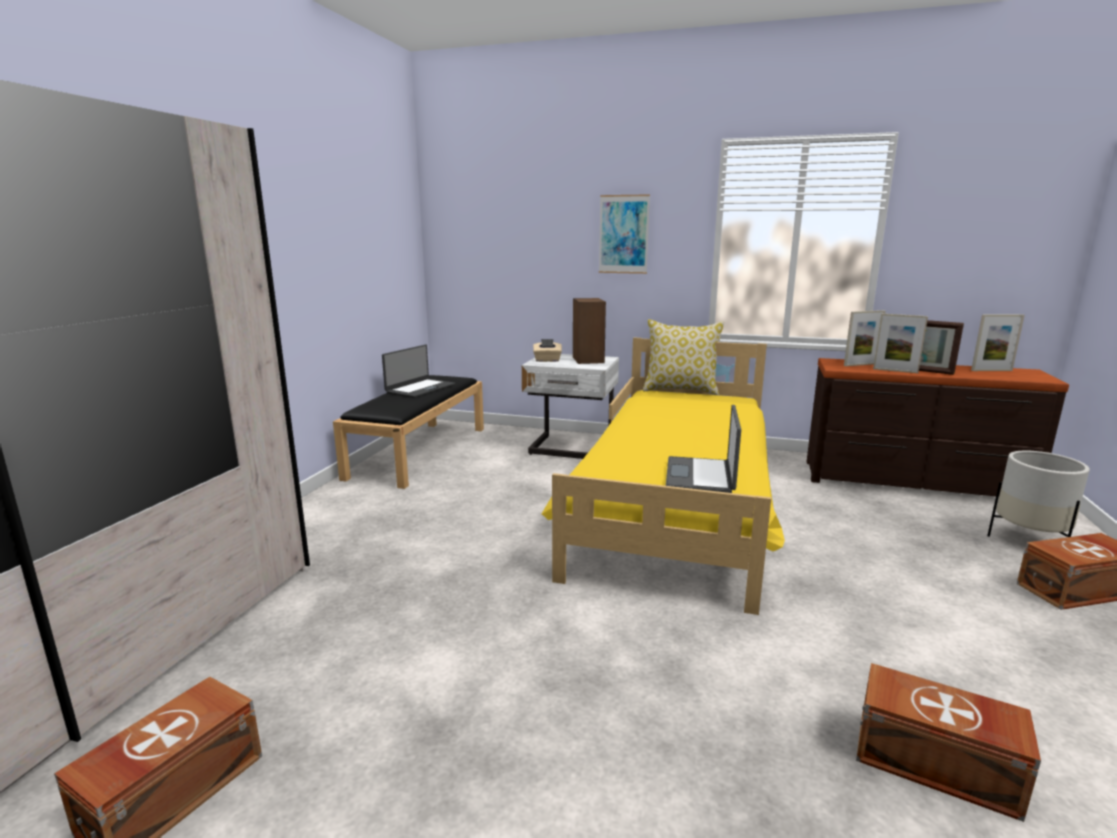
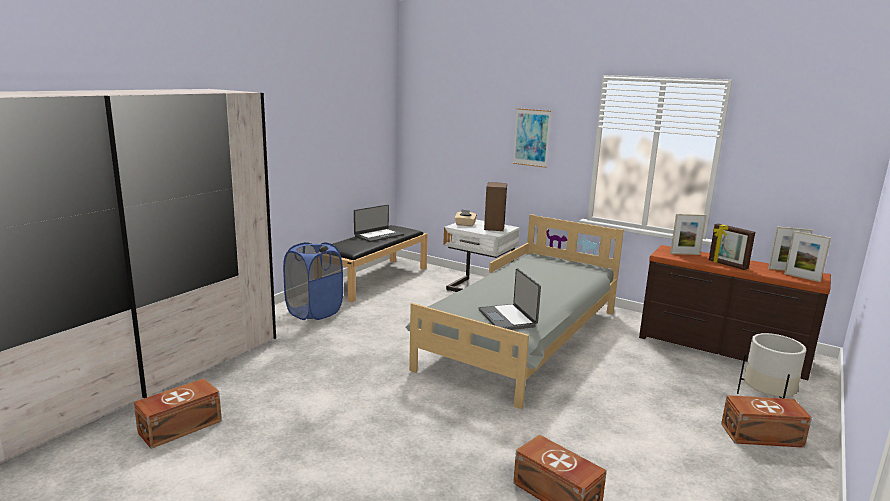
camera: 15 degrees right, 0 degrees up
yellow bed [542,337,785,615] -> grey bed [406,214,624,409]
pillow [643,319,724,395] -> none
laptop [666,405,741,493] -> laptop turned 45 degrees counterclockwise [478,268,541,330]
picture frame [873,314,928,373] -> picture frame moved to [784,231,831,282]
none -> blue laundry basket [283,242,343,320]

